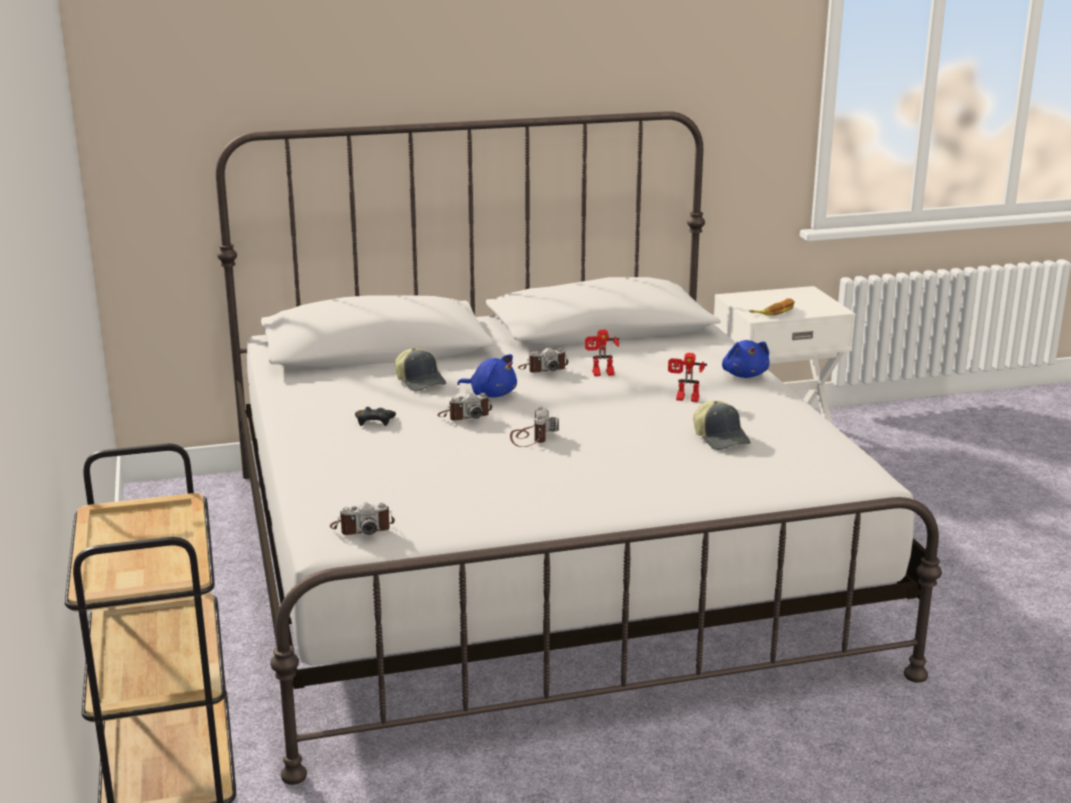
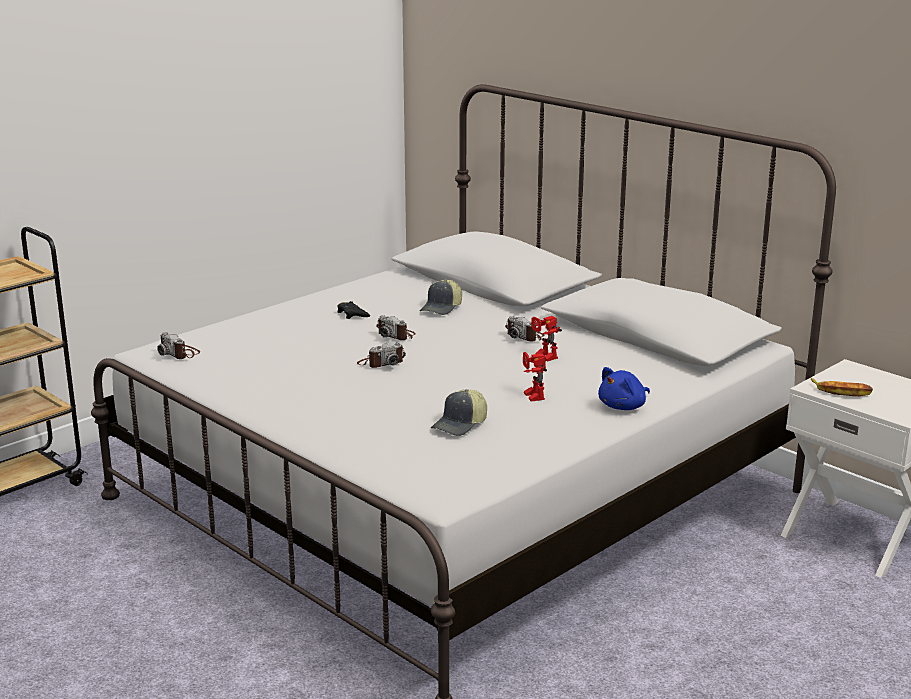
camera: 60 degrees right, 0 degrees up
blue plush toy [457,354,517,398] -> none

